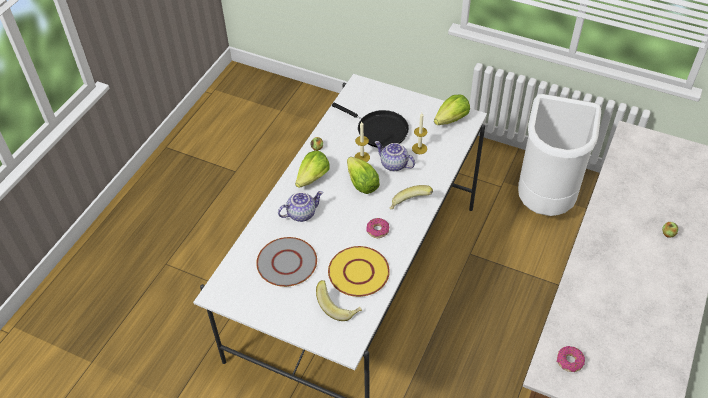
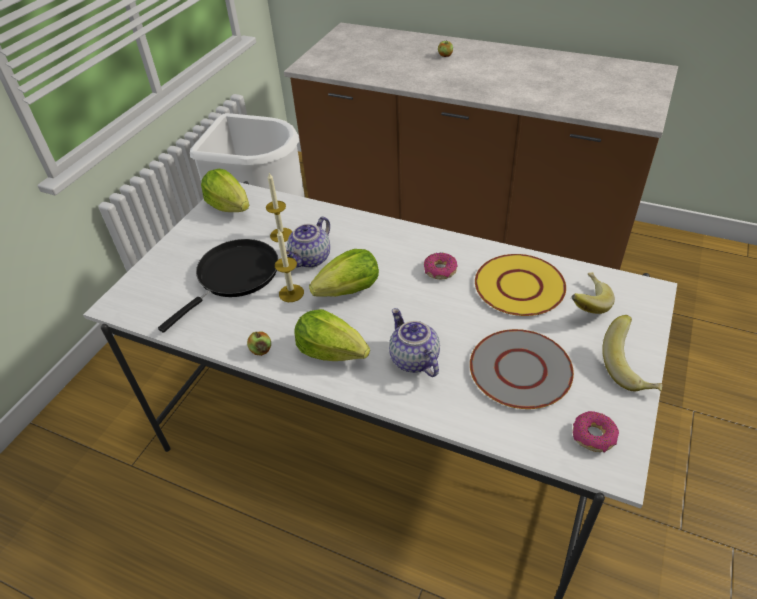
camera: 90 degrees left, 5 degrees down
banana [389,185,433,209] -> banana moved to [602,315,662,391]
donut [557,346,585,372] -> donut moved to [572,411,619,453]

